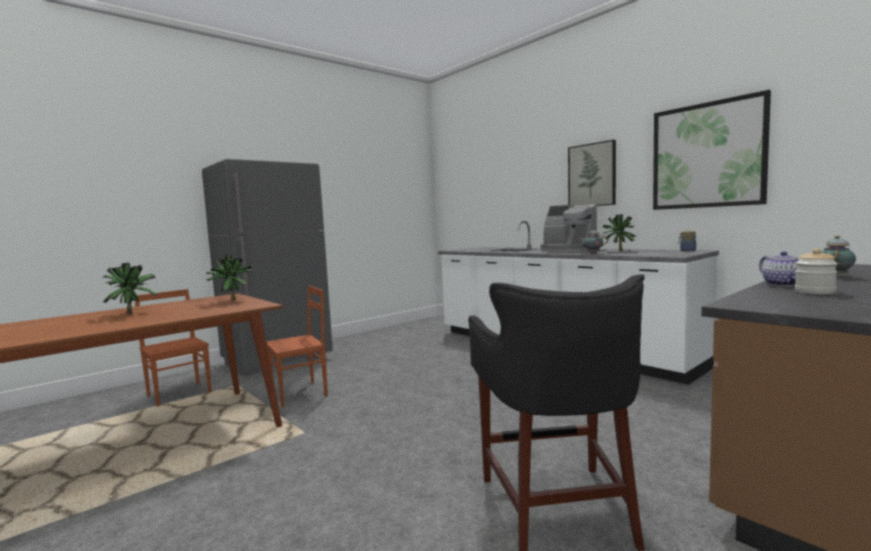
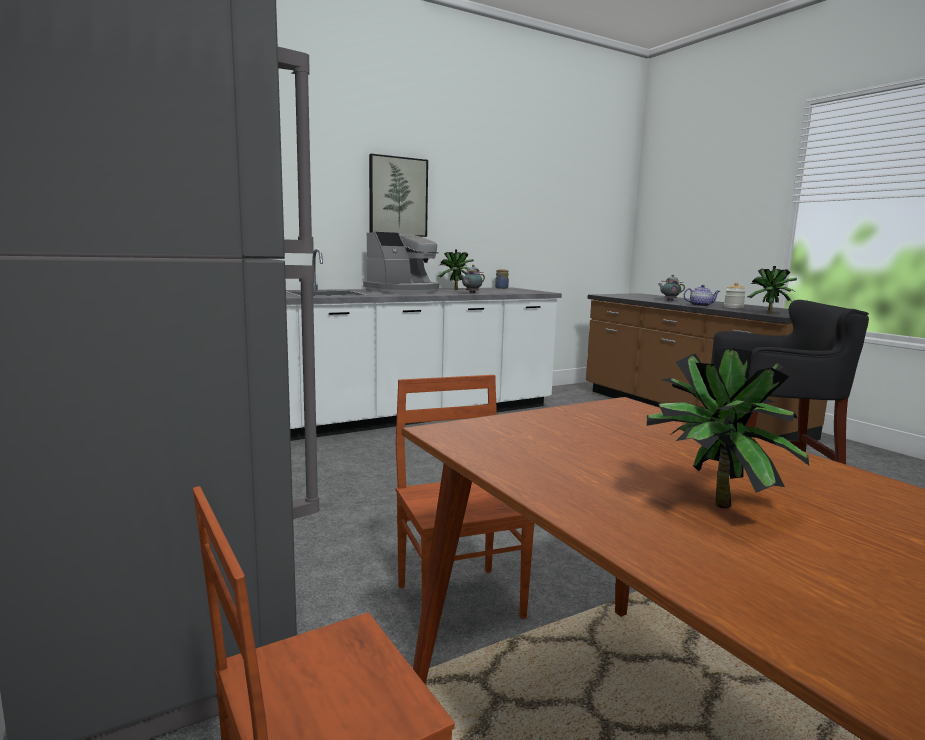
camera: 80 degrees left, 5 degrees up
potted plant [206,255,253,301] -> potted plant moved to [748,266,797,314]
picture [653,90,771,210] -> none

